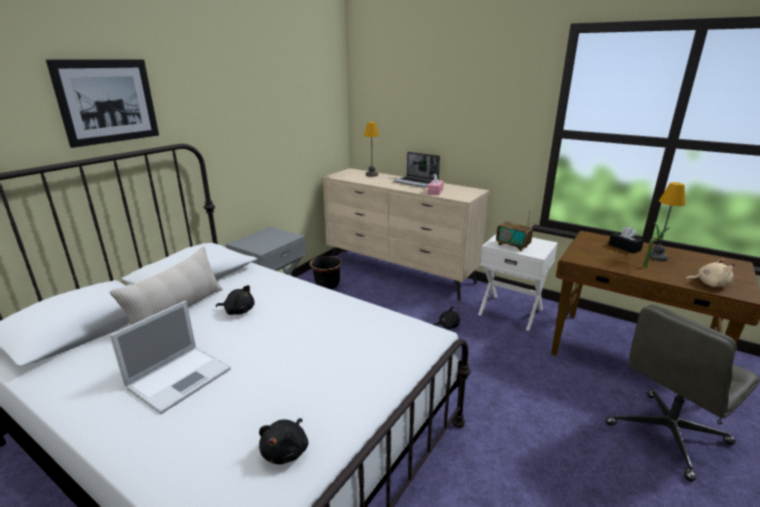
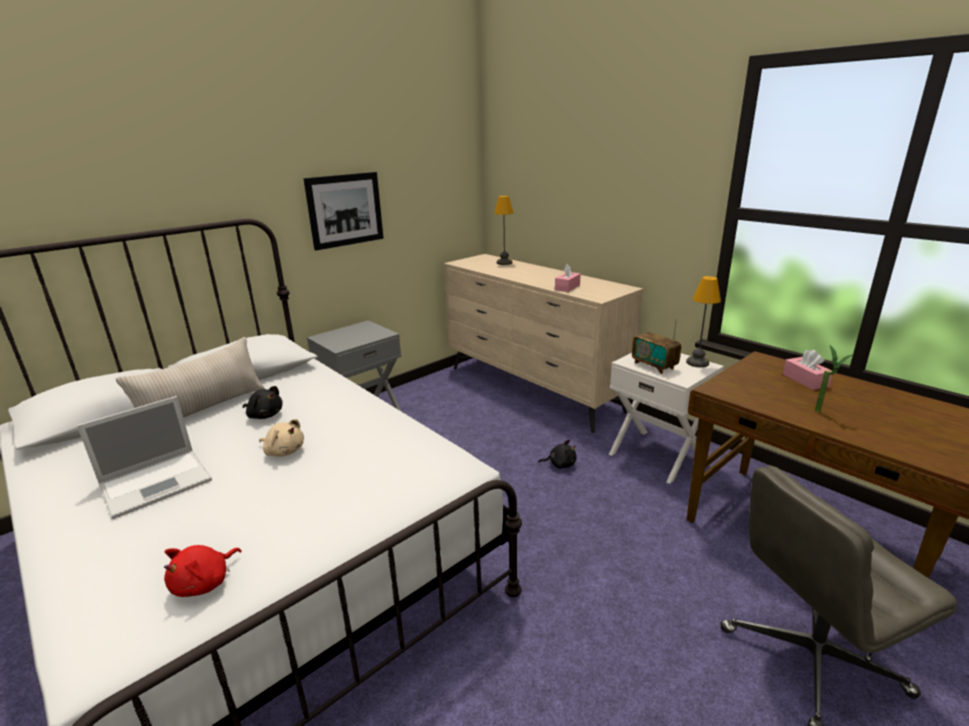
camera: 15 degrees right, 0 degrees up
picture [46,59,159,148] -> picture moved to [304,172,384,251]
black plush toy [259,418,308,464] -> red plush toy [164,545,242,597]
black planter [310,256,342,290] -> none
laptop [393,152,440,188] -> none
black tissue box [608,226,644,253] -> pink tissue box [783,350,832,390]
table lamp [649,182,686,261] -> table lamp moved to [686,276,721,367]
beige plush toy [685,259,735,287] -> beige plush toy moved to [259,419,304,457]

